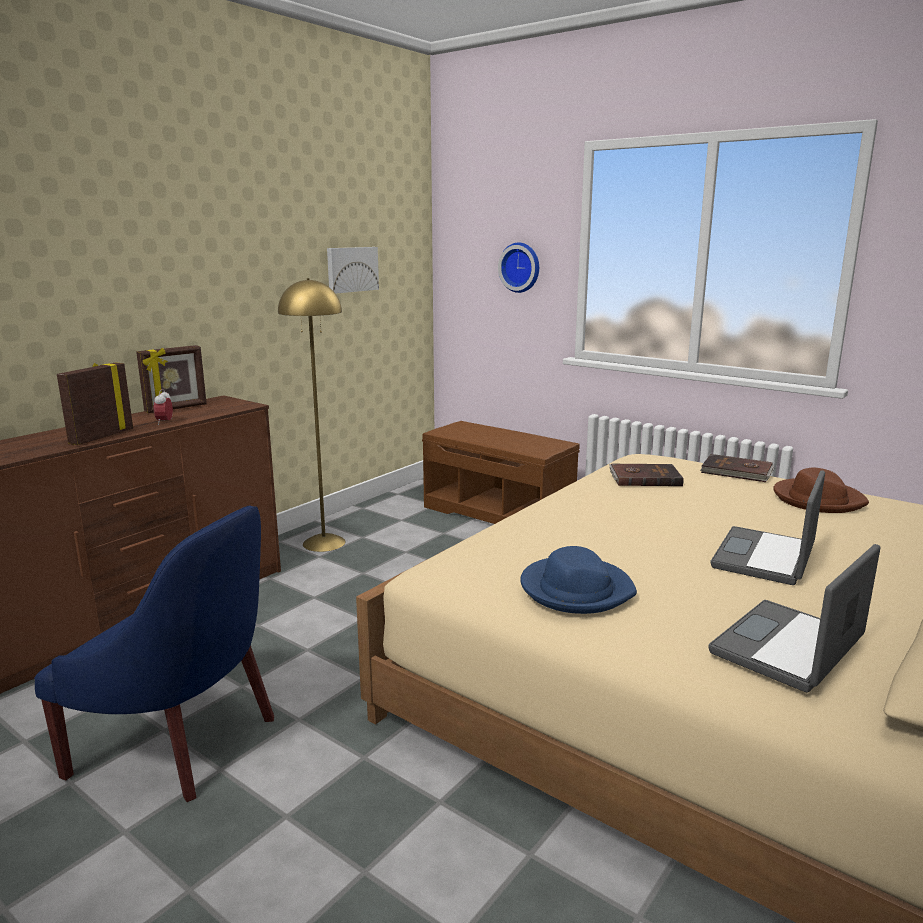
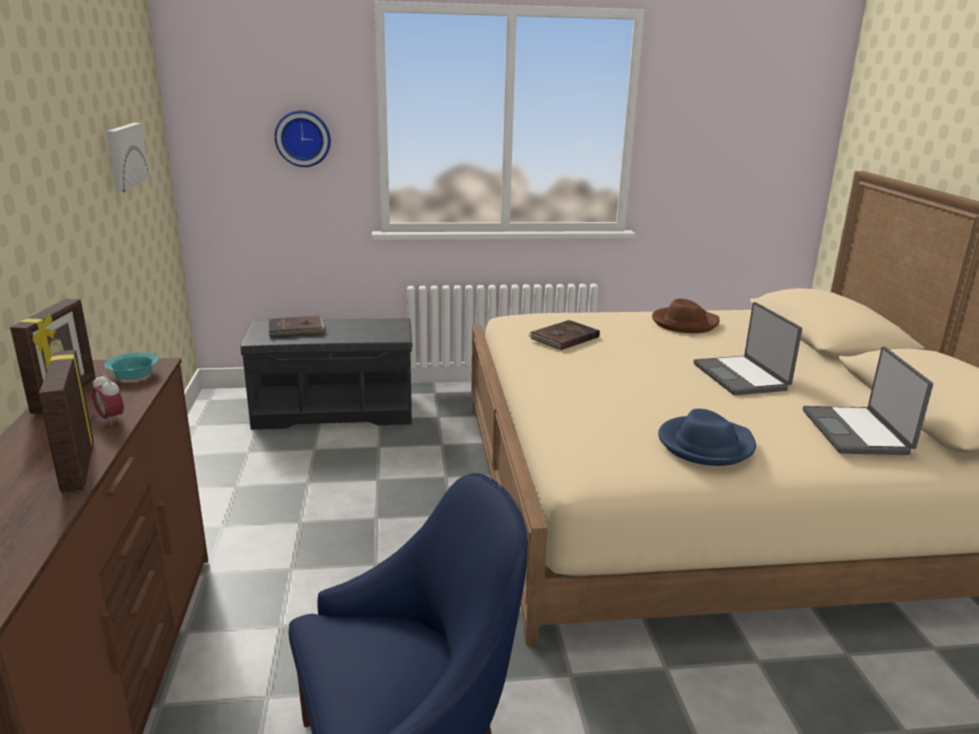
camera: 45 degrees left, 5 degrees up
yellow floor lamp [278,278,345,552] -> none
brown bench [422,421,580,524] -> grey bench [240,318,412,430]
brown book [700,454,774,482] -> brown book moved to [268,315,324,337]
none -> turquoise bowl [104,352,158,380]

